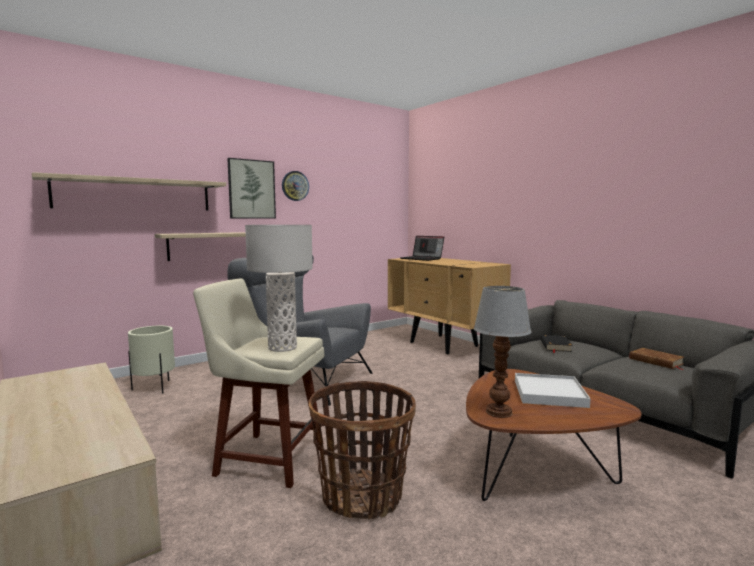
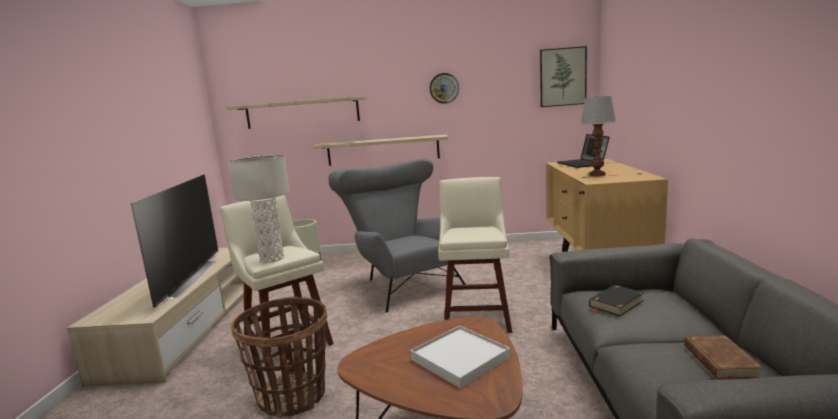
camera: 40 degrees right, 5 degrees up
picture [227,158,276,219] -> picture moved to [540,46,587,107]
table lamp [473,286,532,418] -> table lamp moved to [580,96,616,176]
none -> television [131,175,218,308]
none -> beige stool [438,177,512,333]

